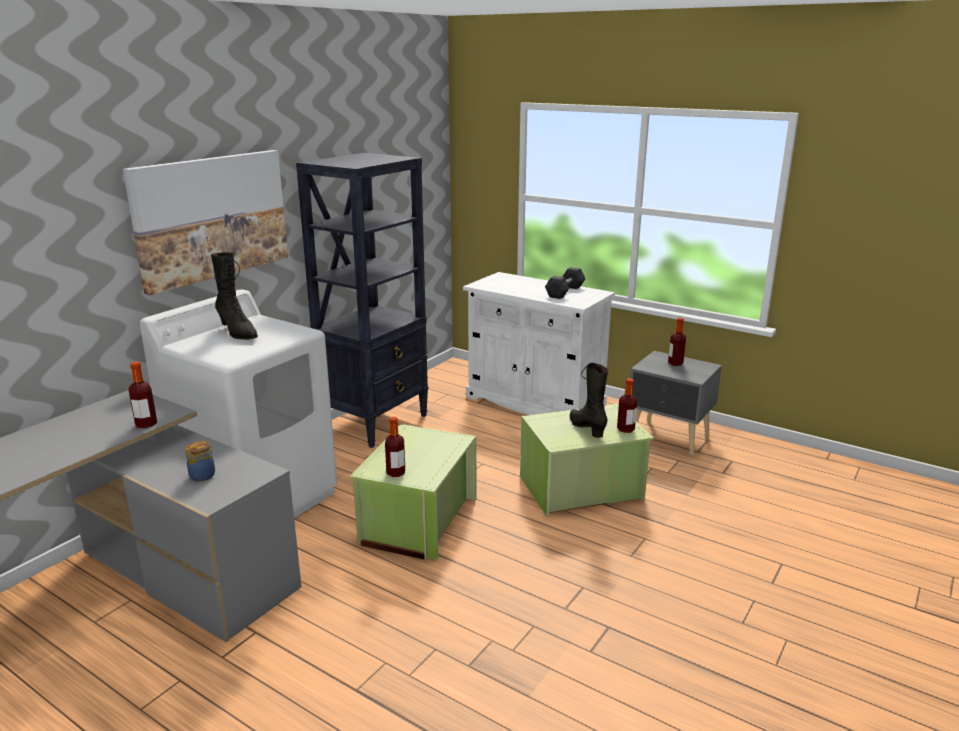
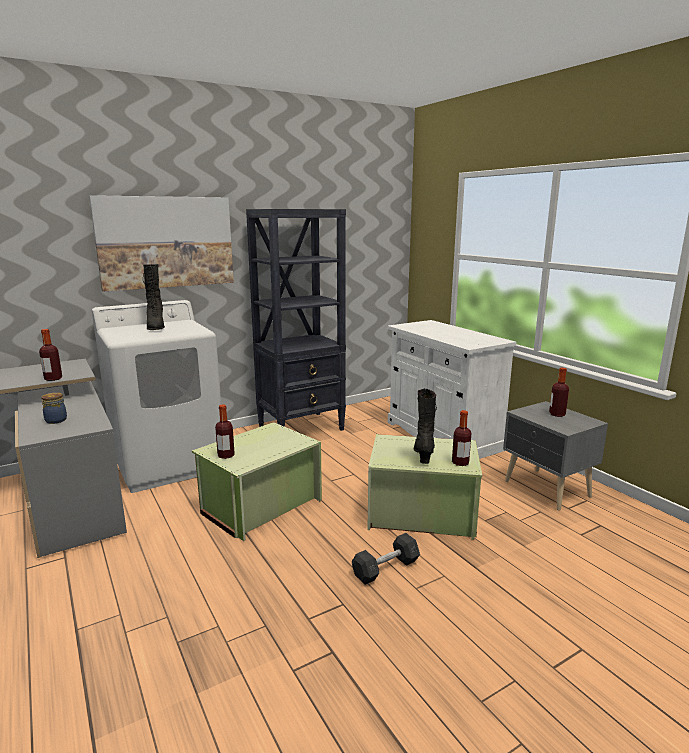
camera: 25 degrees right, 5 degrees down
grey dumbbell [545,267,586,299] -> grey dumbbell moved to [352,533,420,585]

